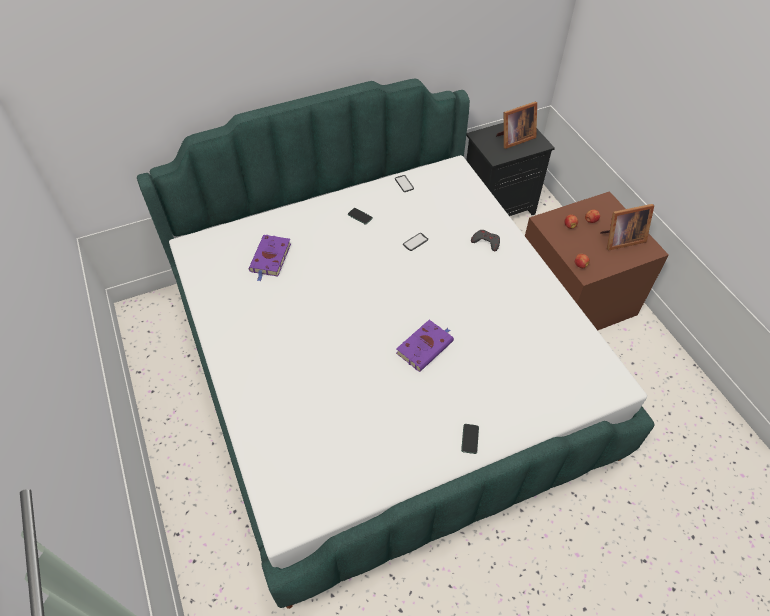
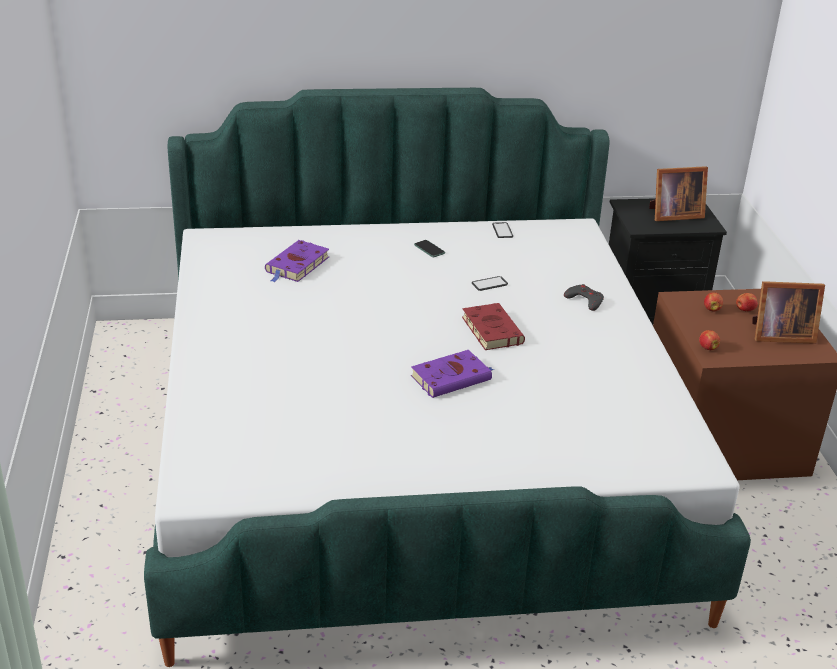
camera: 15 degrees right, 20 degrees down
phone [461,424,479,454] -> none
none -> red book [462,303,525,350]

